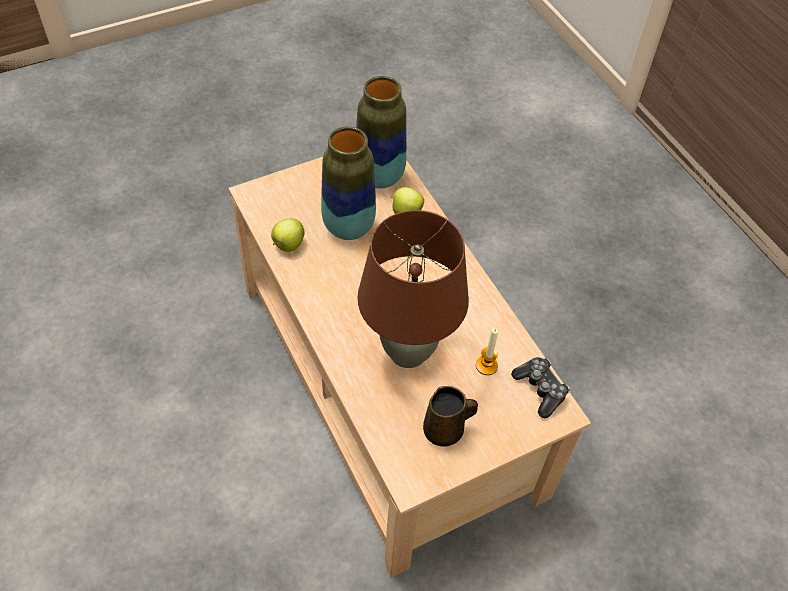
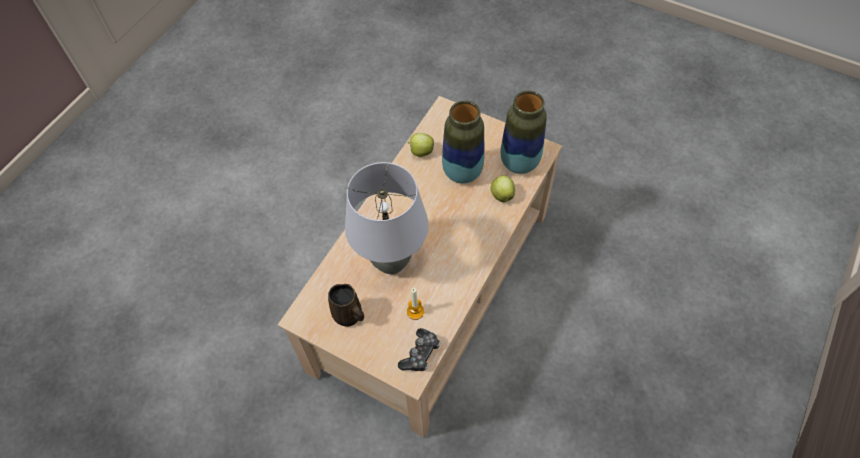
camera: 60 degrees right, 5 degrees up
brown table lamp [358,210,469,368] -> grey table lamp [345,162,428,274]

